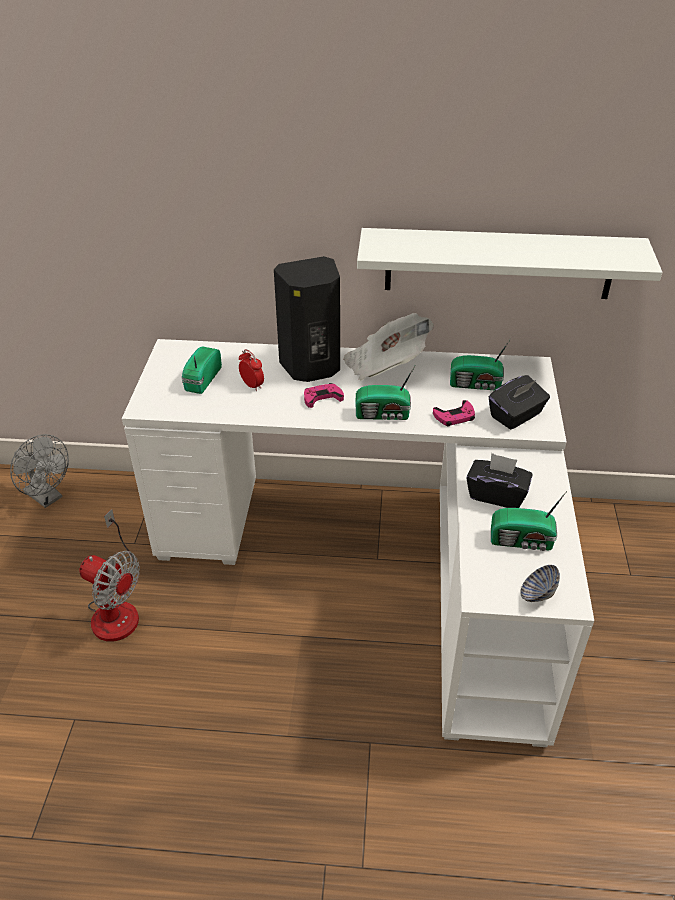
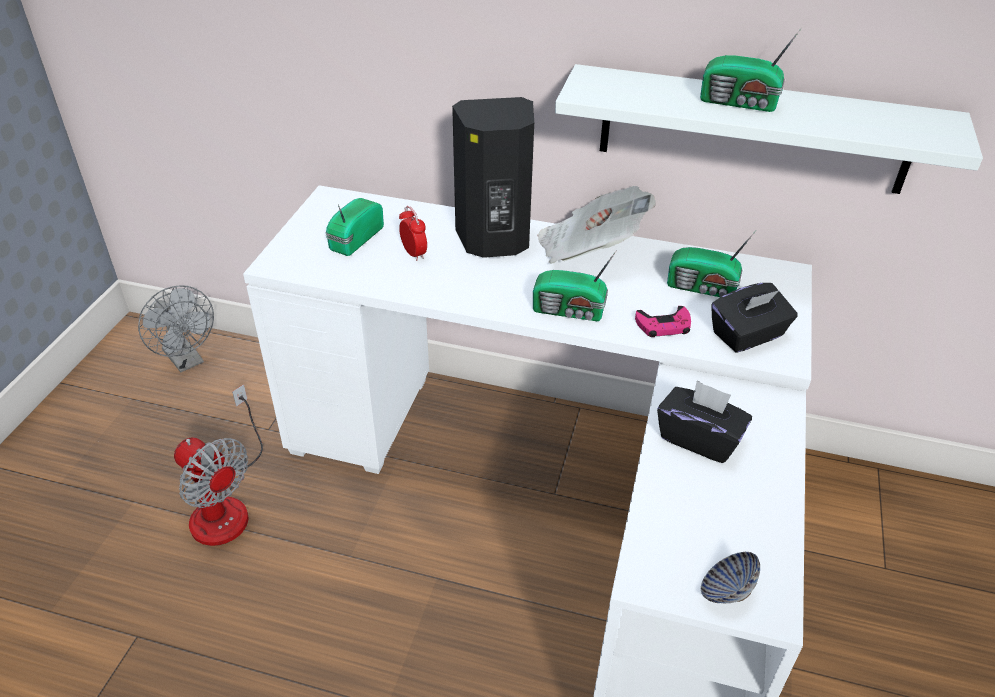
camera: 10 degrees right, 0 degrees up
pink game controller [304,383,344,408] -> none
radio [491,491,567,551] -> radio moved to [700,28,802,112]

